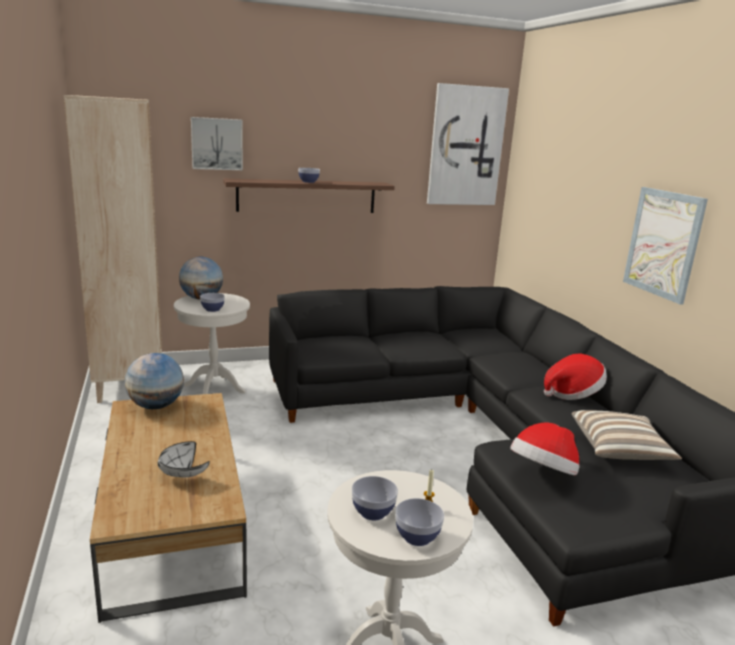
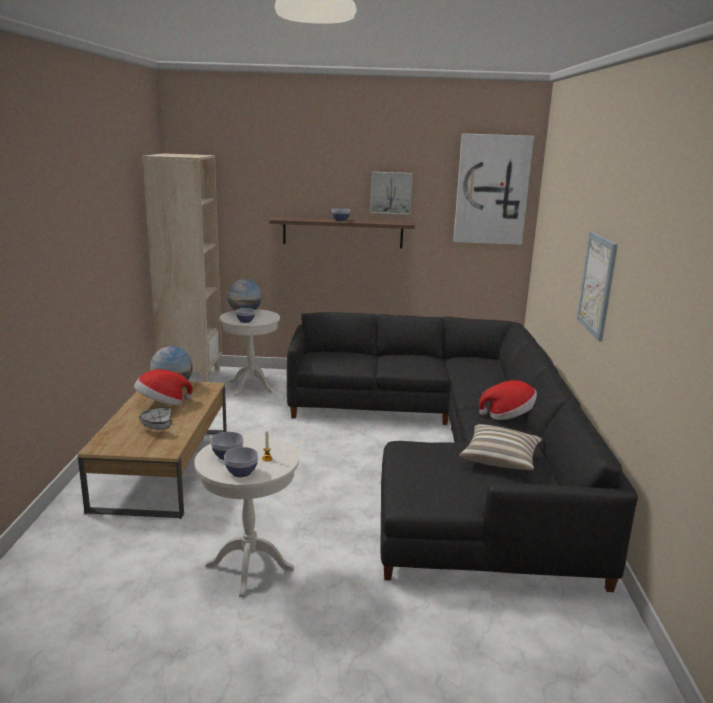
camera: 20 degrees right, 0 degrees up
picture [191,117,243,170] -> picture moved to [370,172,413,215]
hat [510,423,580,475] -> hat moved to [134,369,193,406]

